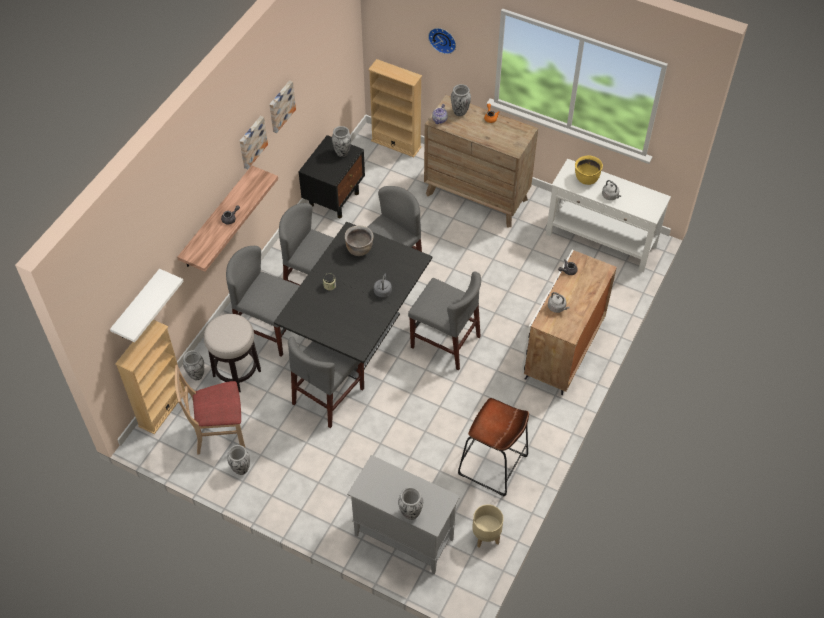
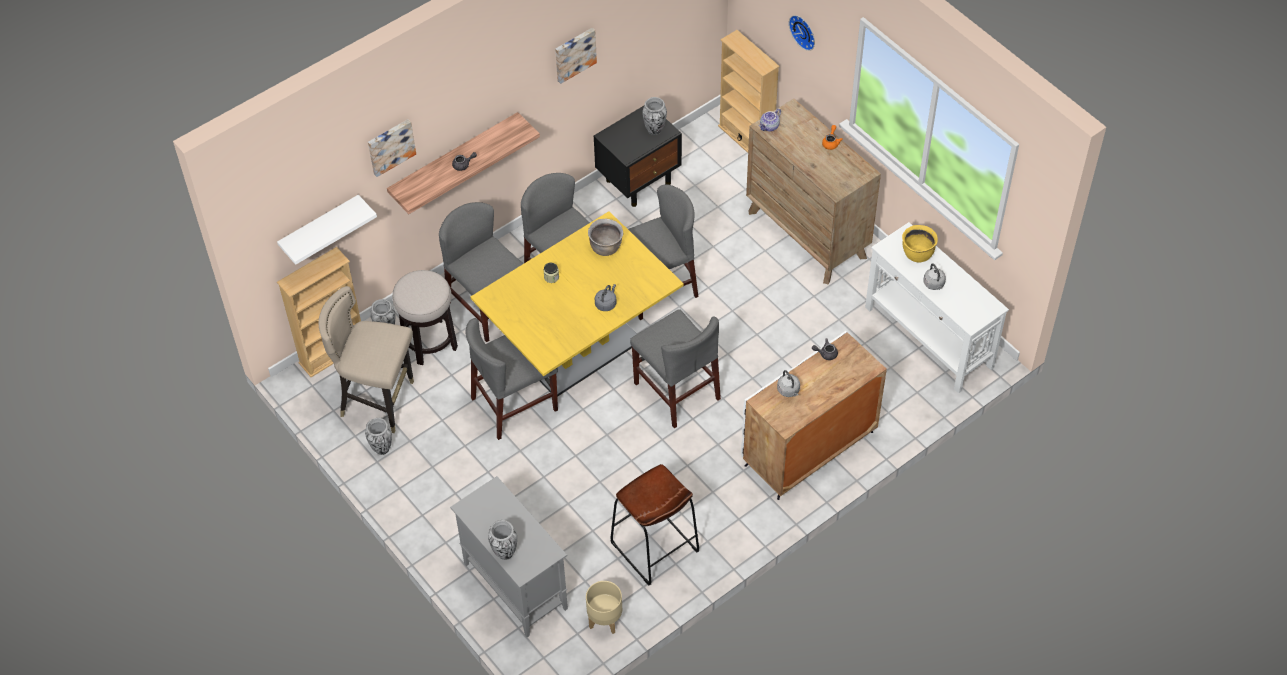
camera: 25 degrees right, 0 degrees up
beige chair [175,365,245,455] -> beige stool [319,286,414,433]
picture [240,116,268,170] -> picture moved to [368,119,416,177]
black dining table [274,221,432,379] -> yellow dining table [471,211,684,397]
vase [451,84,471,116] -> none

